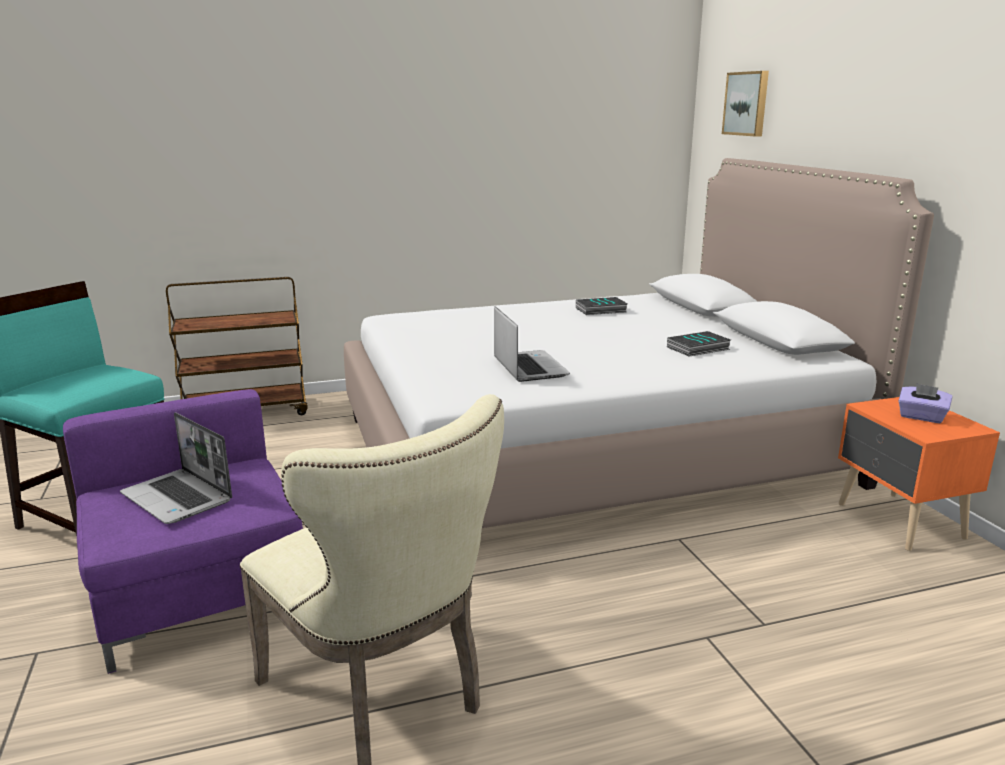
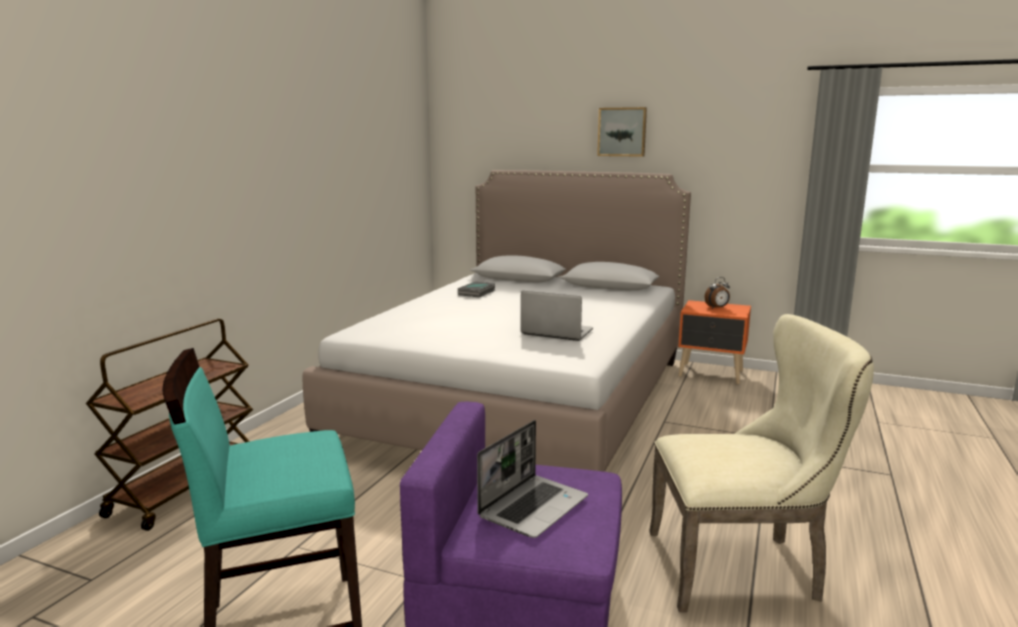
camera: 50 degrees left, 5 degrees down
laptop [120,412,232,524] -> laptop turned 45 degrees counterclockwise [477,420,588,538]
book [667,331,731,357] -> none
picture [722,71,769,136] -> picture moved to [597,107,647,157]
purple tissue box [899,383,953,423] -> alarm clock [705,277,730,309]

